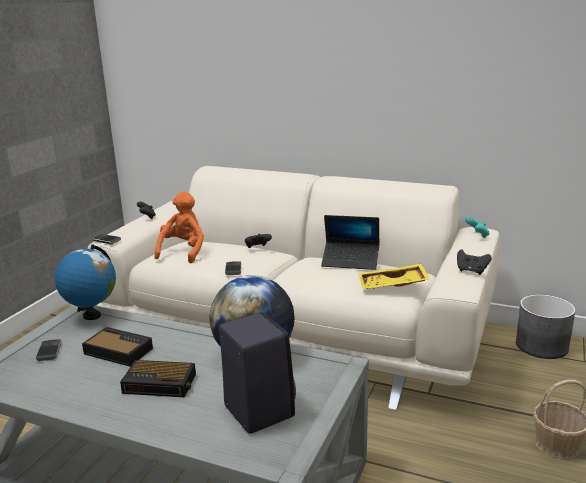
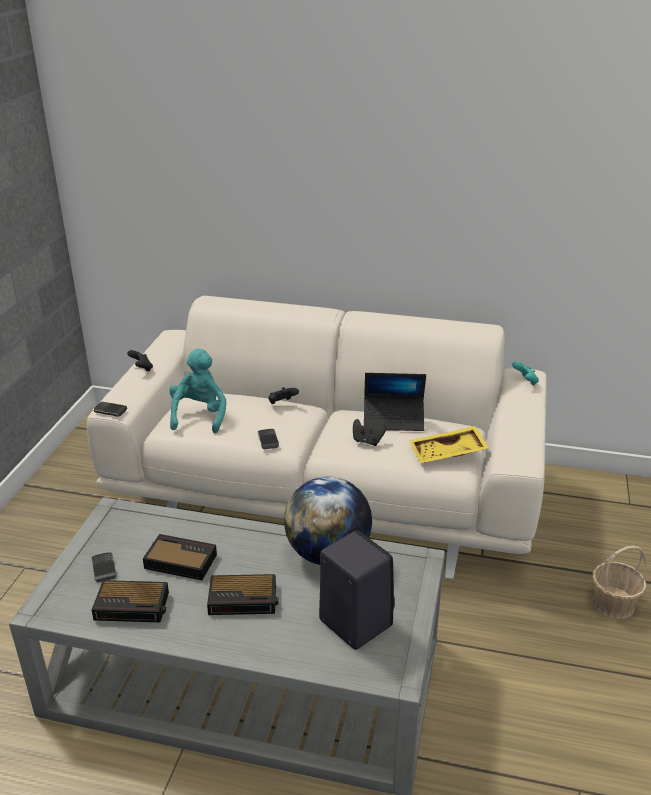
camera: 10 degrees left, 10 degrees up
globe [55,244,116,320] -> none
orange plush toy [154,191,204,263] -> turquoise plush toy [169,348,226,433]
black game controller [457,250,492,275] -> black game controller moved to [353,419,386,446]
grey planter [516,295,575,359] -> none
none -> alarm clock [92,580,169,622]

